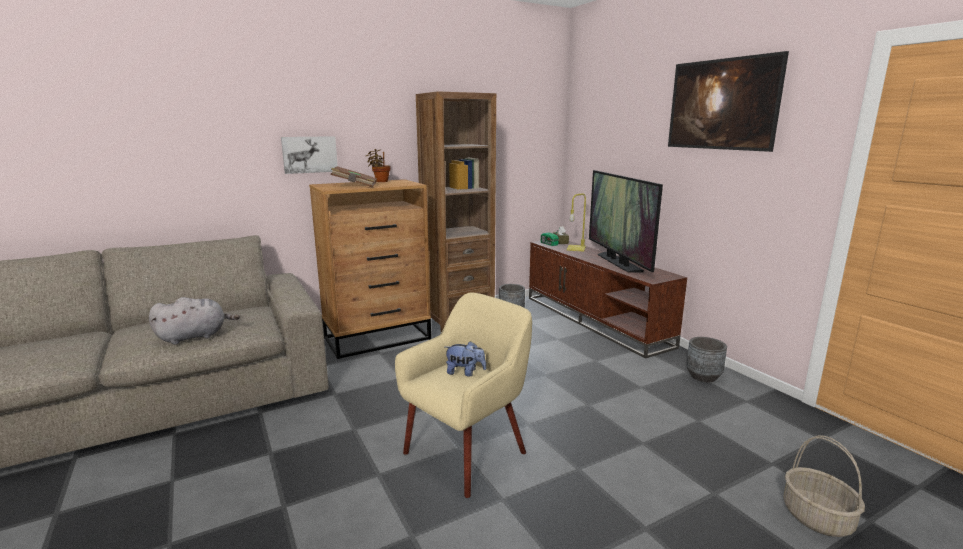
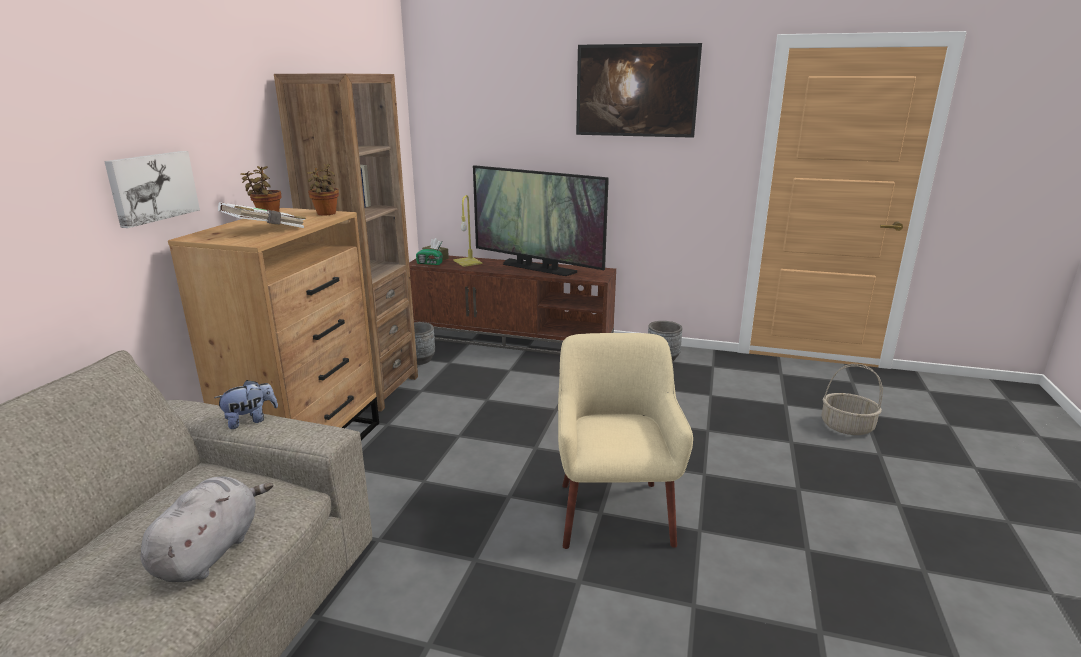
camera: 45 degrees left, 5 degrees up
brown book [330,166,377,187] -> white book [218,202,306,228]
plush toy [445,341,486,377] -> plush toy moved to [214,380,278,429]
none -> potted plant [307,164,339,215]

